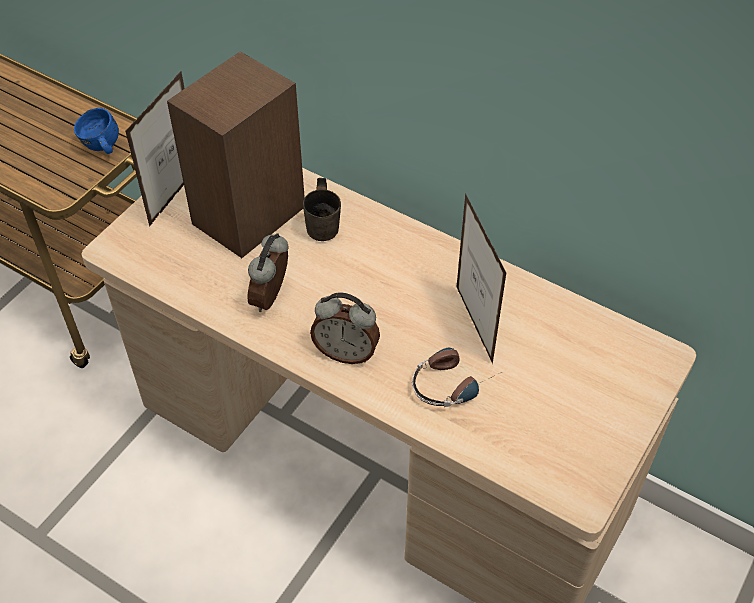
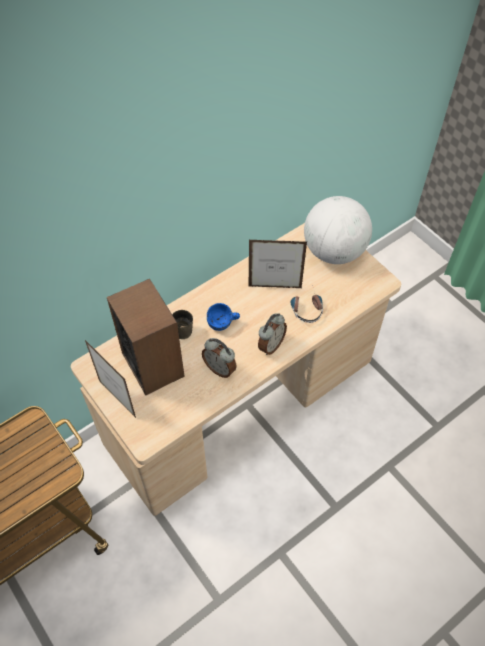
camera: 70 degrees left, 5 degrees up
blue mug [74,108,119,154] -> blue mug moved to [207,303,240,331]
none -> globe [304,196,372,264]

